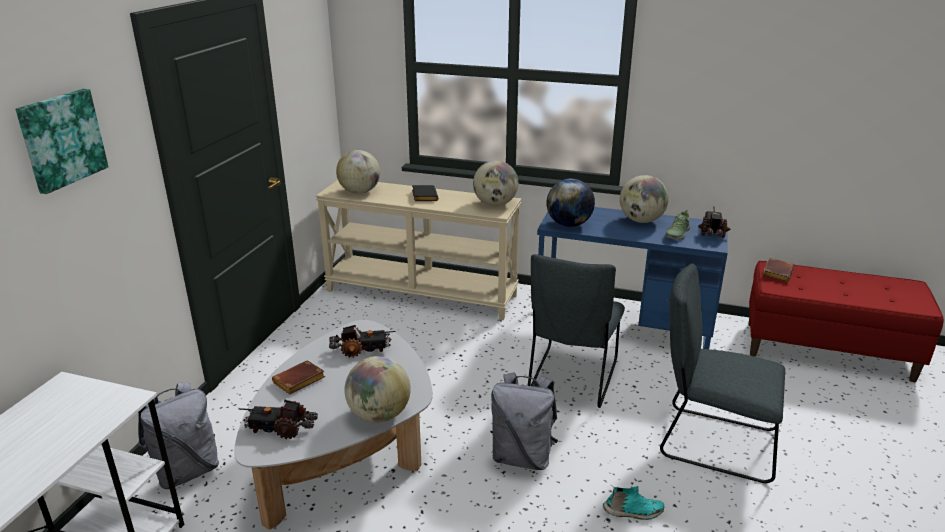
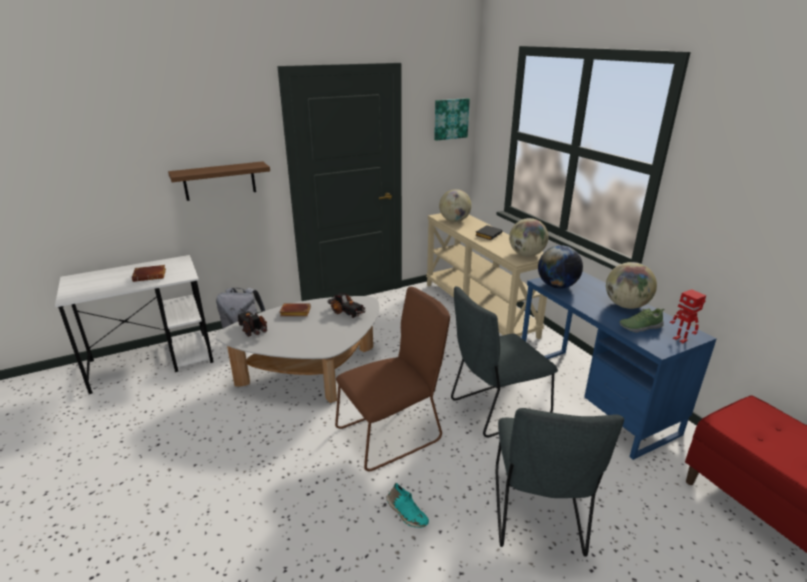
camera: 45 degrees right, 0 degrees up
picture [16,89,109,194] -> picture moved to [434,98,470,141]
globe [344,356,411,423] -> none
grey backpack [490,372,558,470] -> brown chair [335,287,450,471]
grey chair [660,264,785,483] -> grey chair turned 150 degrees counterclockwise [496,408,624,557]
toy truck [698,206,730,238] -> toy robot [670,289,706,344]
brown book [763,258,794,282] -> brown book moved to [132,265,166,282]
none -> brown shelf [168,161,270,201]

